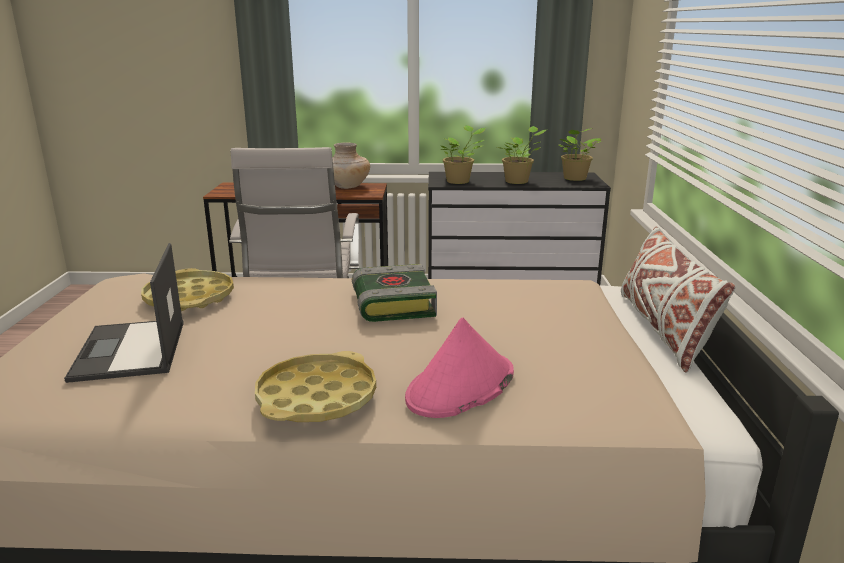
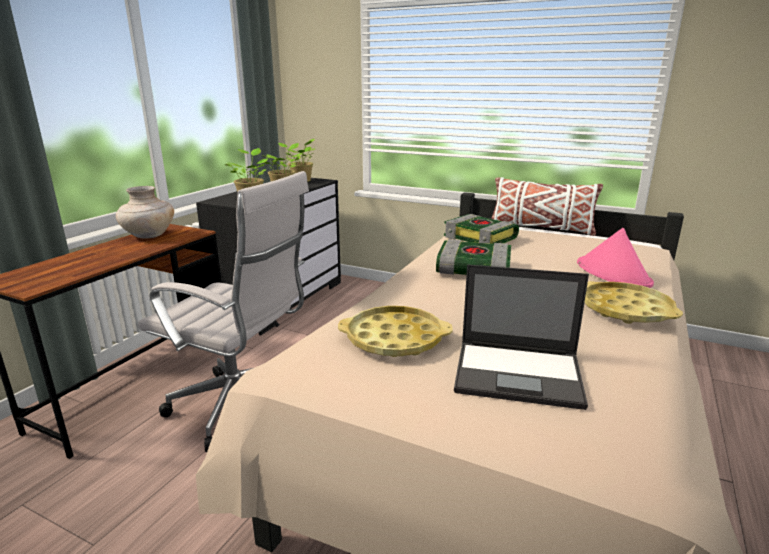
camera: 65 degrees left, 0 degrees up
none -> book [444,214,519,244]

